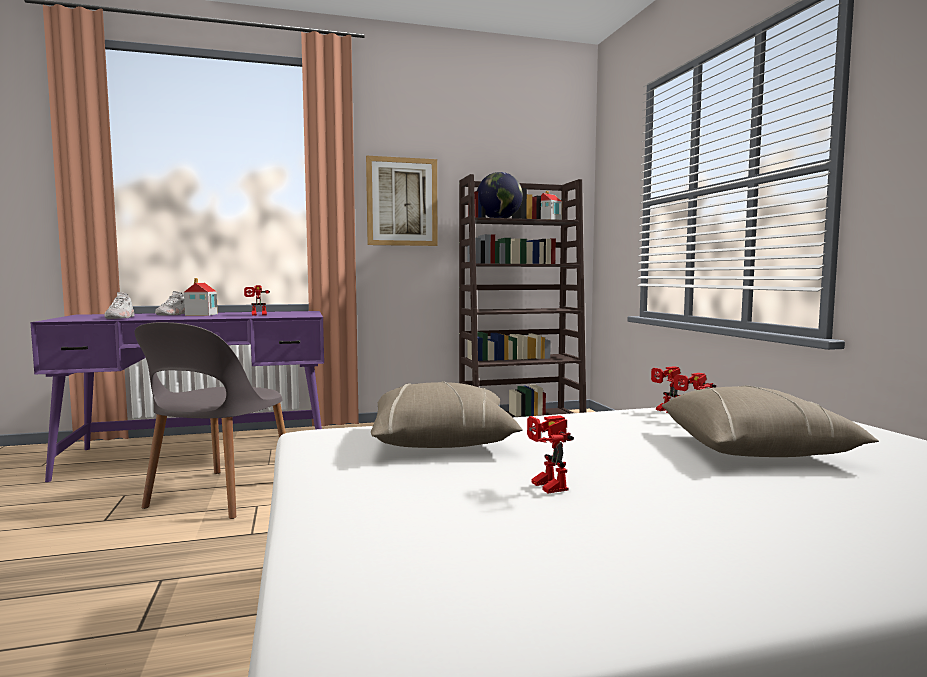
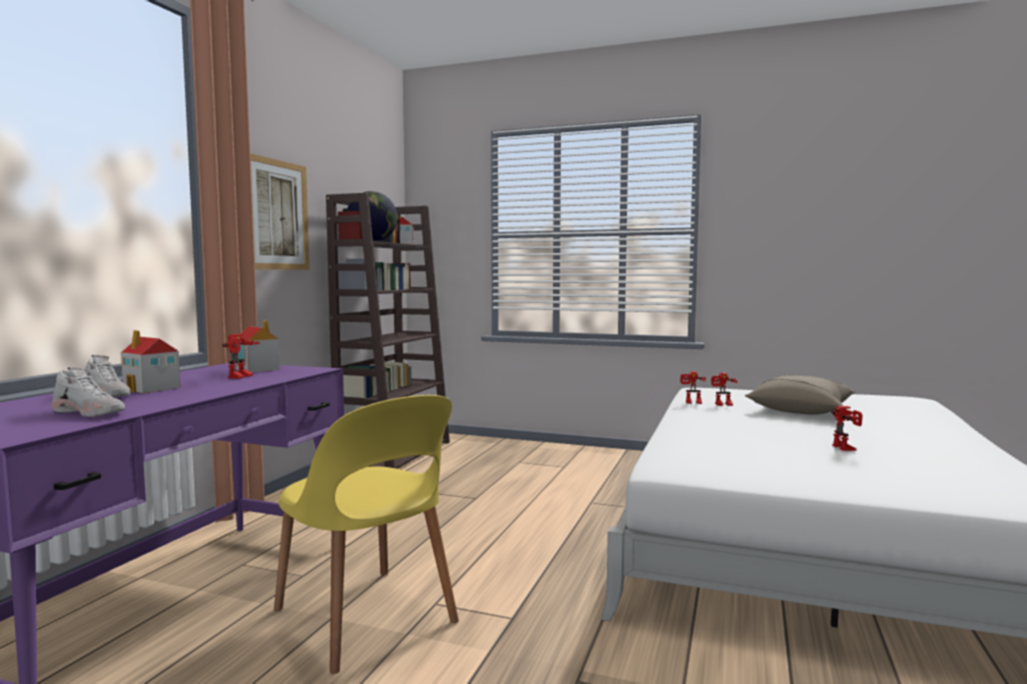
camera: 55 degrees left, 0 degrees up
grey chair [135,322,286,519] -> yellow chair [274,395,459,674]
beige pillow [371,381,523,448] -> none
toy robot [527,415,574,494] -> toy robot turned 105 degrees counterclockwise [831,406,862,451]
none -> toy house [235,320,279,372]

